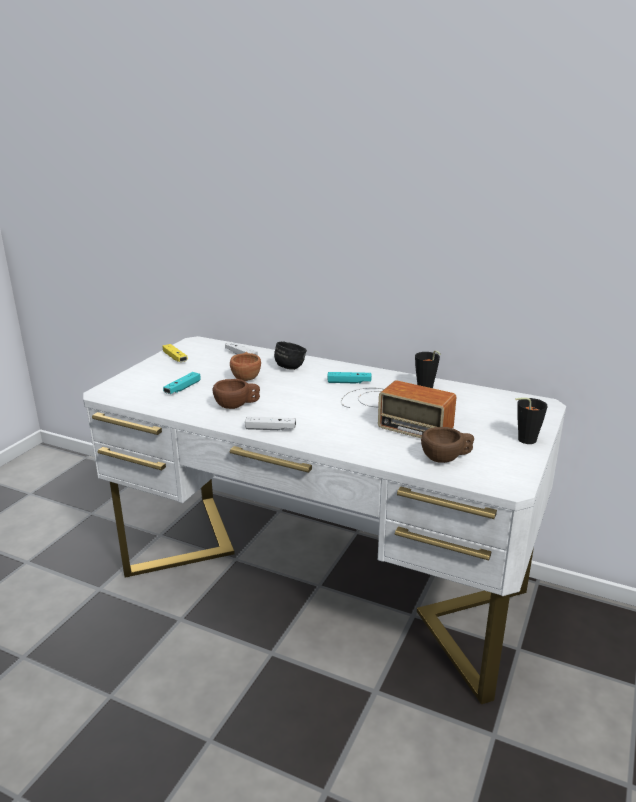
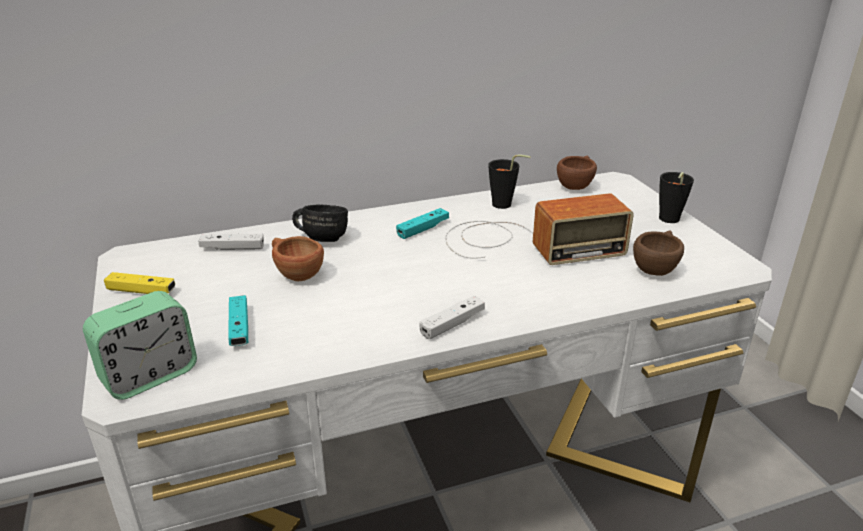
camera: 45 degrees left, 5 degrees up
brown cup [212,379,260,409] -> brown cup moved to [557,156,597,190]
none -> alarm clock [83,291,197,400]

